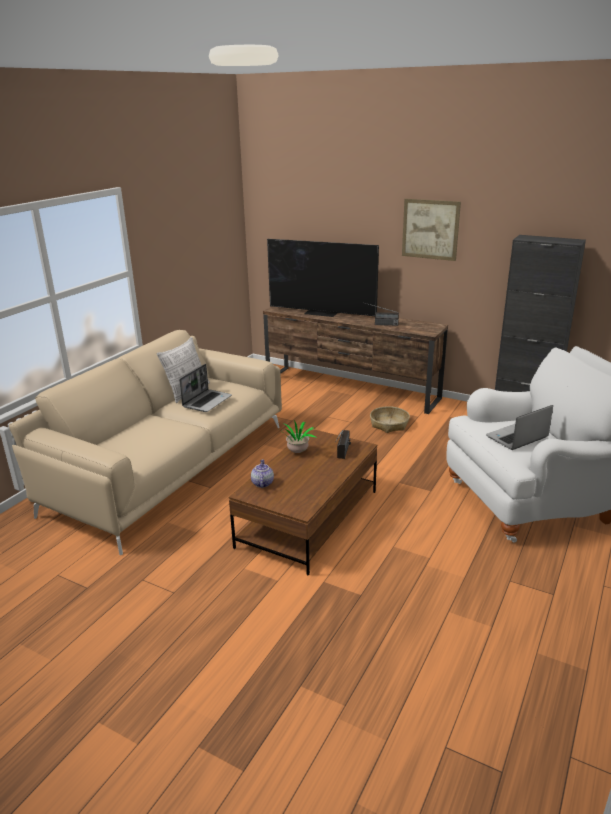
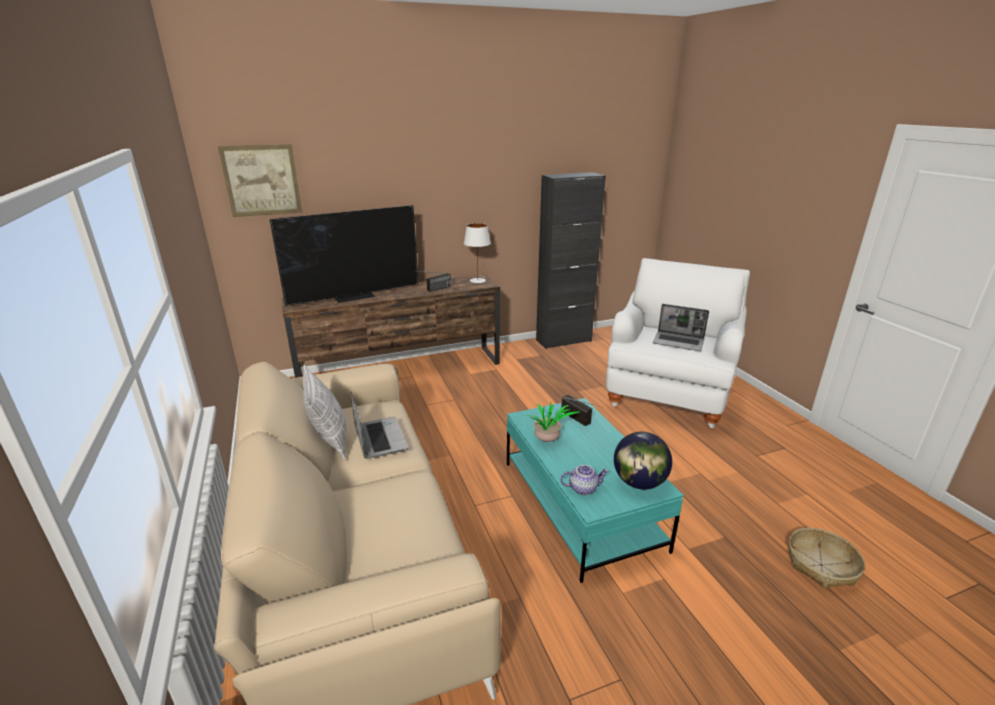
camera: 50 degrees left, 0 degrees up
brown coffee table [229,428,377,575] -> turquoise coffee table [507,398,684,583]
teapot [251,459,274,488] -> teapot turned 135 degrees clockwise [560,465,608,495]
basket [370,406,410,433] -> basket moved to [789,528,865,588]
picture [402,199,461,261] -> picture moved to [218,144,302,217]
laptop [486,405,553,450] -> laptop turned 75 degrees counterclockwise [653,304,709,351]
none -> white table lamp [464,223,491,283]
none -> globe [614,432,672,490]

